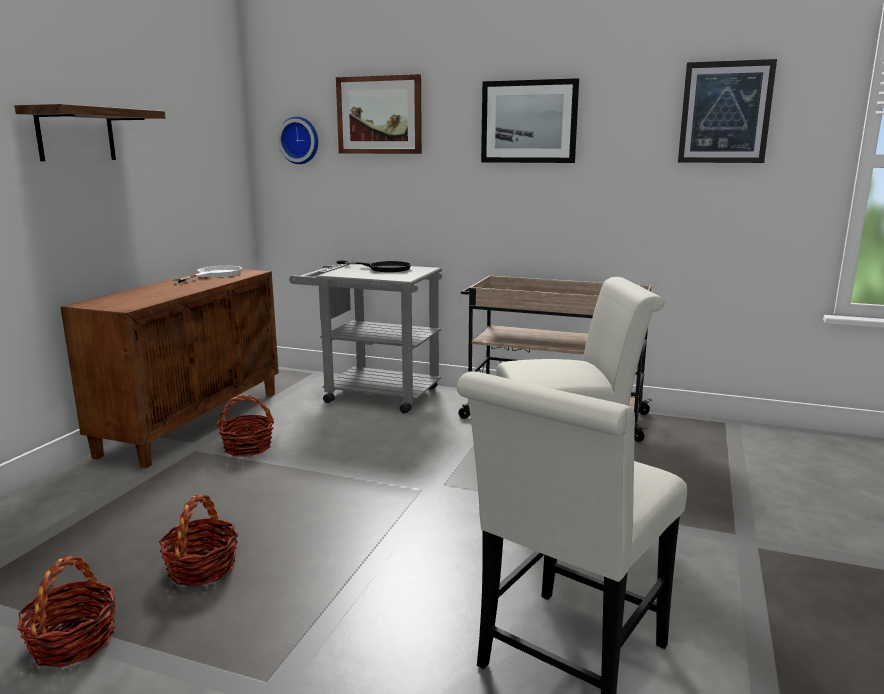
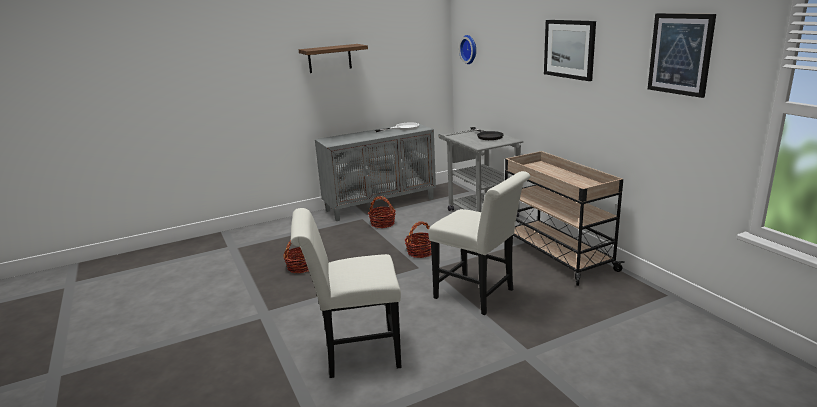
camera: 45 degrees right, 5 degrees up
basket [17,556,116,667] -> basket moved to [404,221,432,258]
brown cabinet [60,269,279,468] -> grey cabinet [315,123,436,221]
picture [336,74,422,154] -> none

